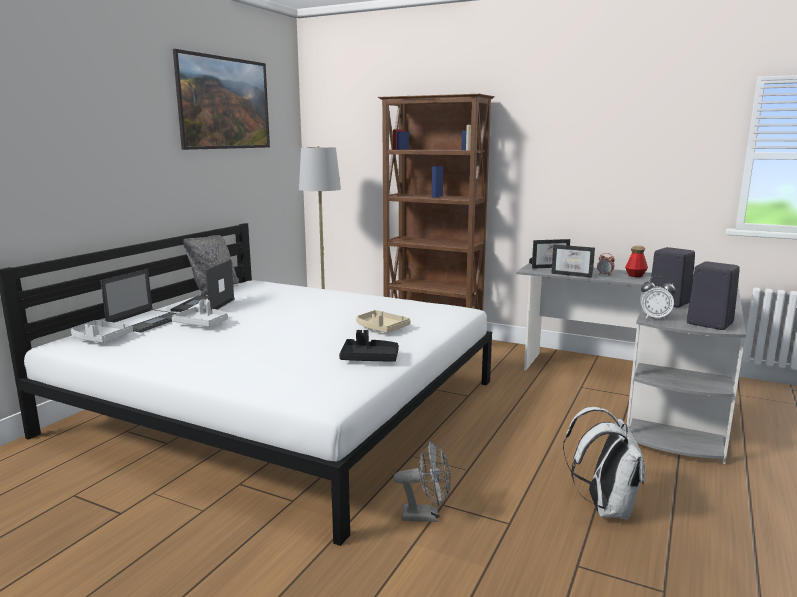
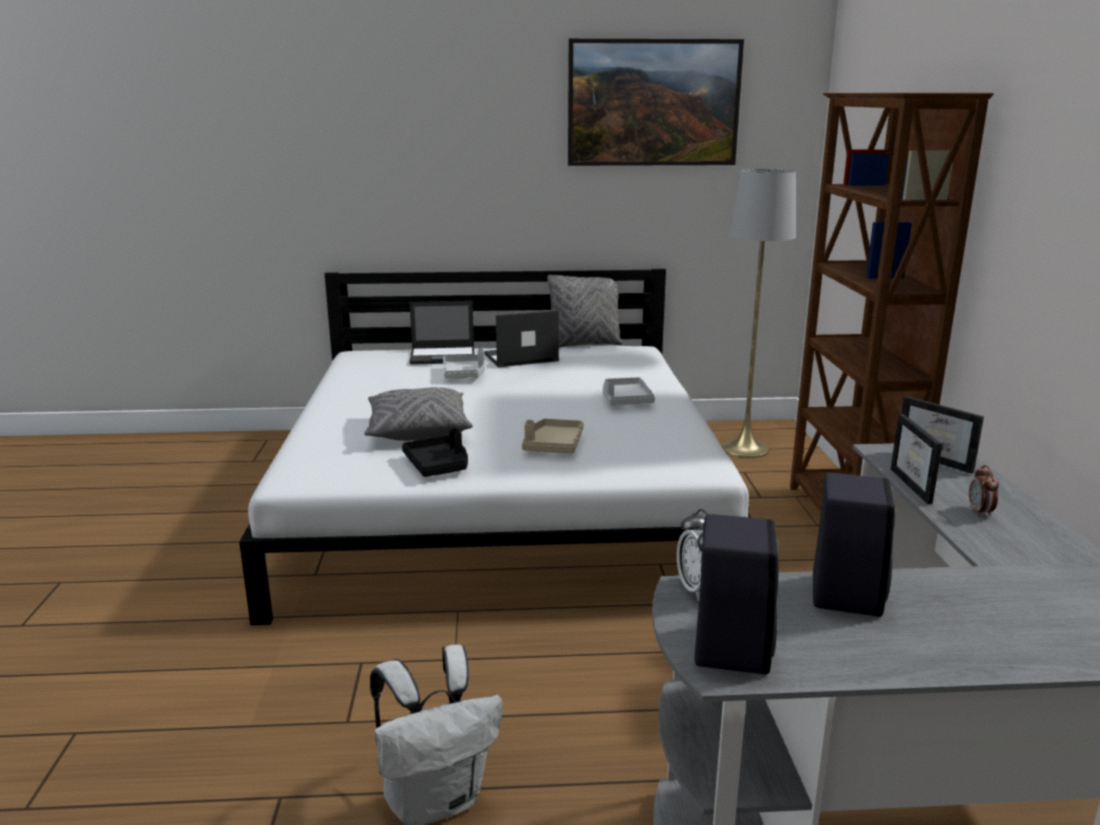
camera: 60 degrees right, 5 degrees up
grey tray [71,320,133,343] -> grey tray moved to [603,377,655,405]
grey fan [394,441,451,522] -> none
bottle [625,246,648,277] -> none
none -> grey pillow [364,387,473,441]

